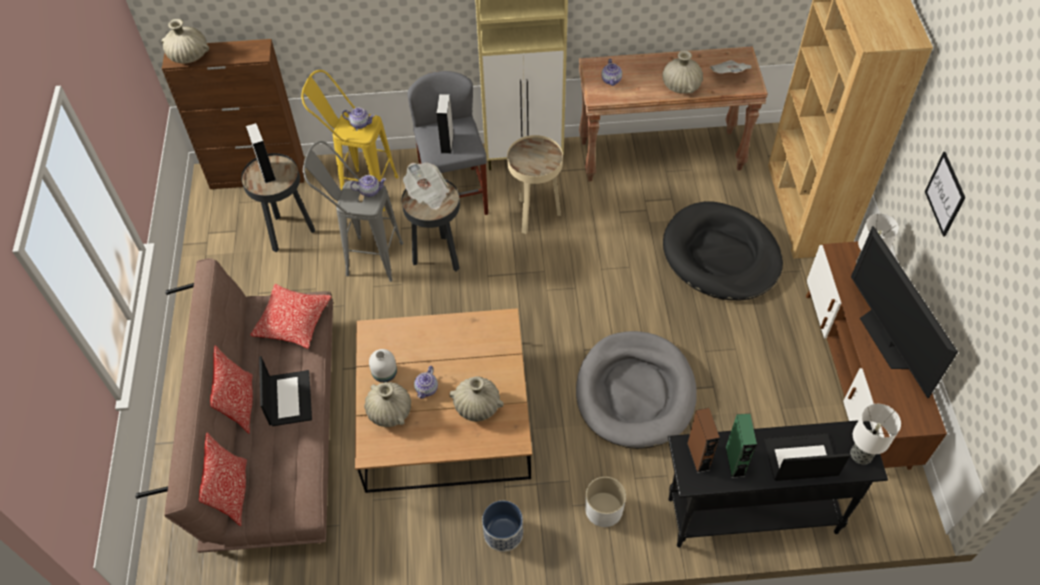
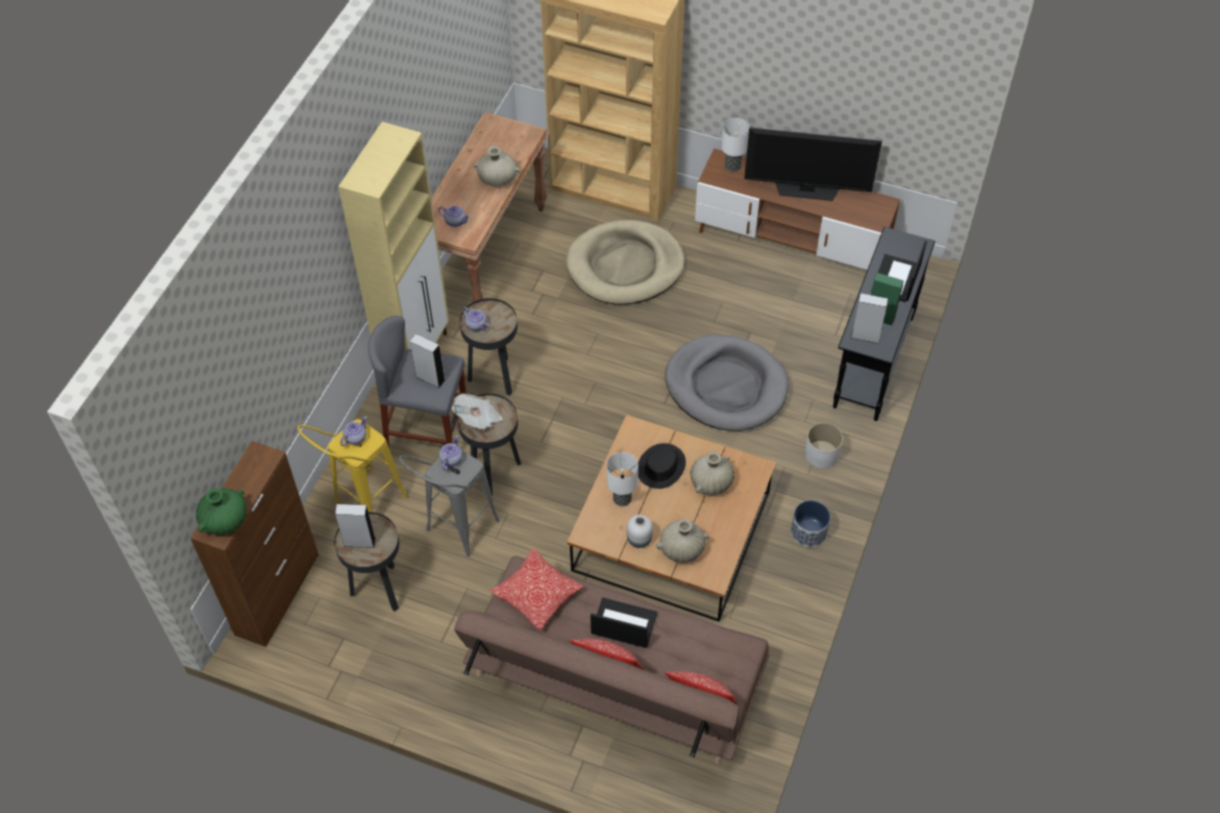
camera: 65 degrees left, 0 degrees up
beige vase [161,19,209,64] -> green vase [196,488,247,535]
teapot [414,366,438,399] -> teapot moved to [462,307,488,331]
beige side table [507,135,563,234] -> black side table [460,298,518,396]
black dog bed [663,201,783,301] -> beige dog bed [566,220,685,305]
brown speaker [687,408,720,473] -> grey speaker [851,293,888,344]
newspaper [710,60,752,74] -> none
table lamp [851,404,901,464] -> table lamp moved to [607,452,638,506]
picture [925,152,966,237] -> none
none -> black hat [638,443,686,489]

